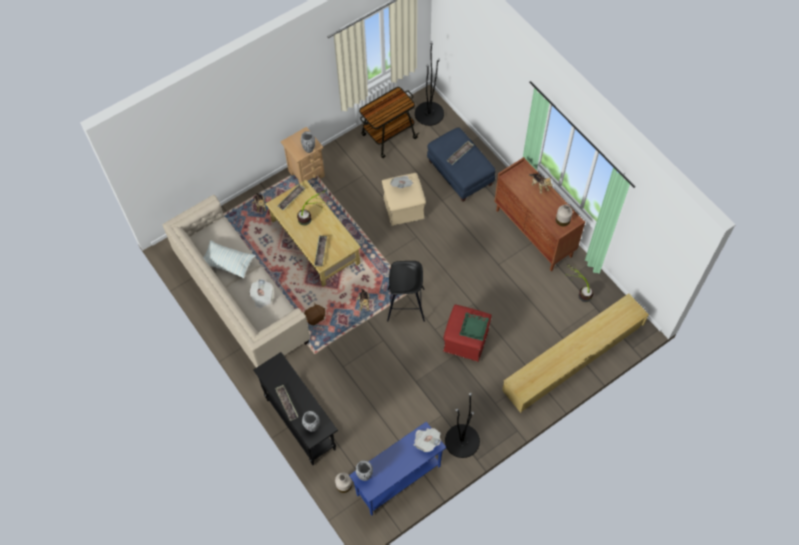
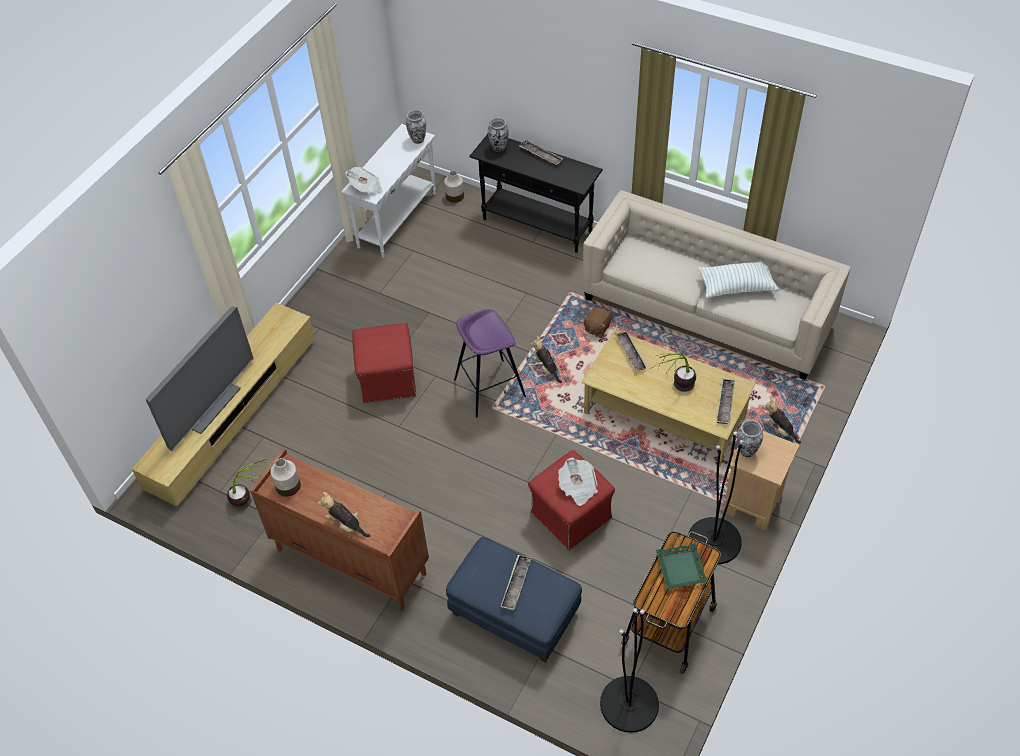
camera: 155 degrees right, 10 degrees down
newspaper [249,279,274,309] -> none
blue console table [349,421,447,516] -> white console table [341,124,436,258]
beige ottoman [382,173,426,226] -> red ottoman [528,450,615,550]
black stool [387,261,425,322] -> purple stool [454,309,526,418]
black floor lamp [445,393,480,458] -> black floor lamp moved to [689,431,744,564]
green tray [459,312,489,341] -> green tray moved to [656,543,708,589]
none -> television [146,306,254,451]

